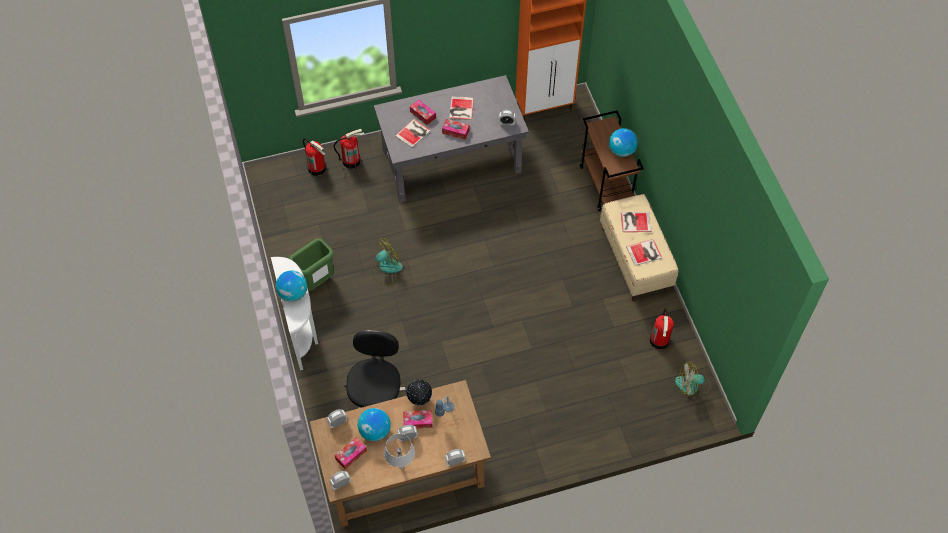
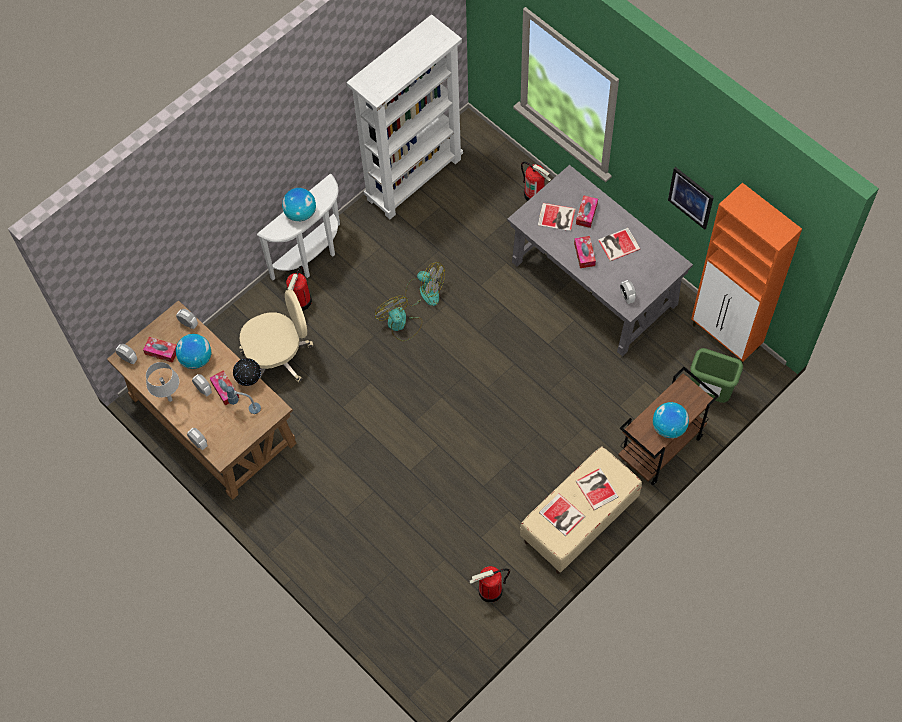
camera: 65 degrees right, 5 degrees up
green trash can [289,238,334,291] -> green trash can moved to [690,348,743,403]
fire extinguisher [303,138,326,176] -> fire extinguisher moved to [286,266,312,311]
black office chair [344,330,408,408] -> beige office chair [239,290,313,382]
fan [675,362,710,396] -> fan moved to [375,295,422,341]
none -> white bookcase [346,14,463,219]
none -> picture [668,167,714,230]

